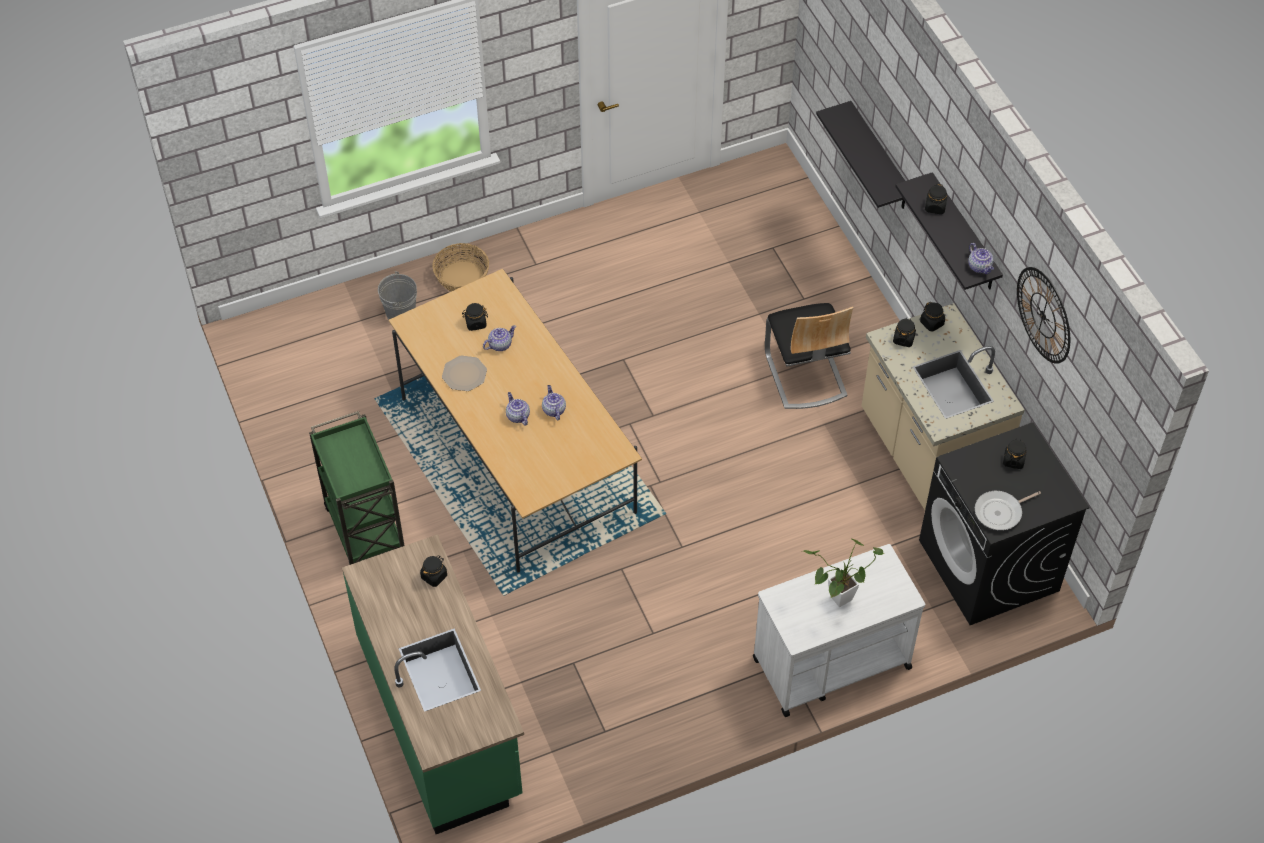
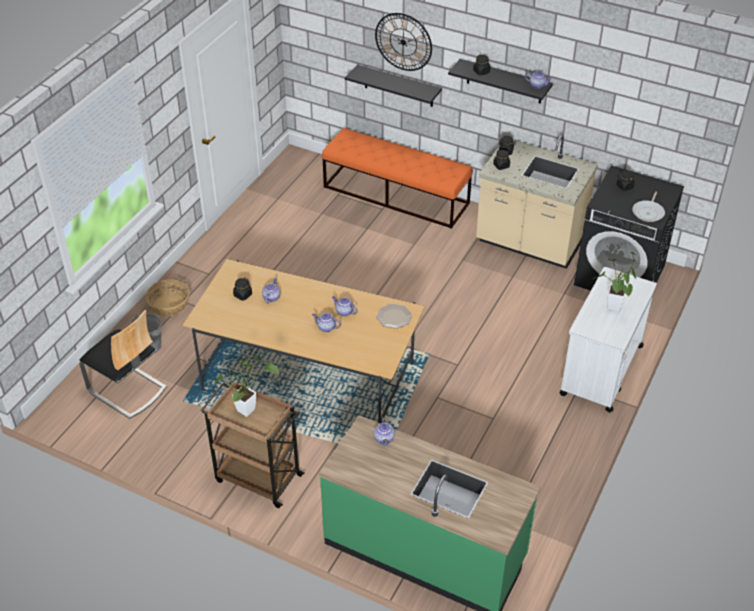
camera: 40 degrees left, 10 degrees down
green cart [309,411,404,565] -> brown cart [200,381,305,508]
black jar [420,555,447,587] -> teapot [374,417,395,446]
plate [442,355,487,391] -> plate moved to [377,304,412,329]
chair [765,303,853,409] -> chair moved to [80,310,167,419]
wall clock [1017,267,1070,364] -> wall clock moved to [375,13,432,71]
none -> potted plant [214,355,279,417]
none -> orange bench [322,128,473,229]

